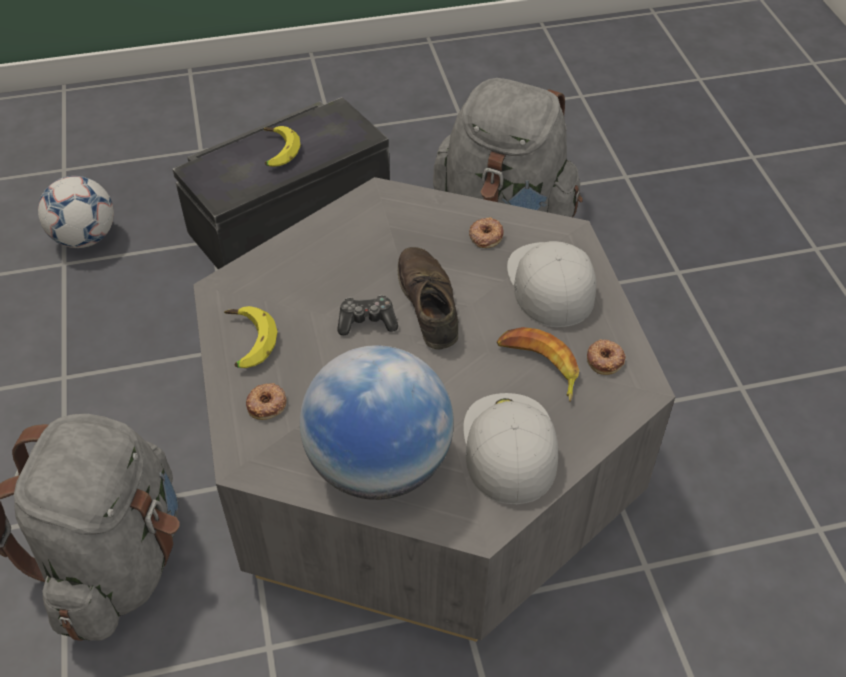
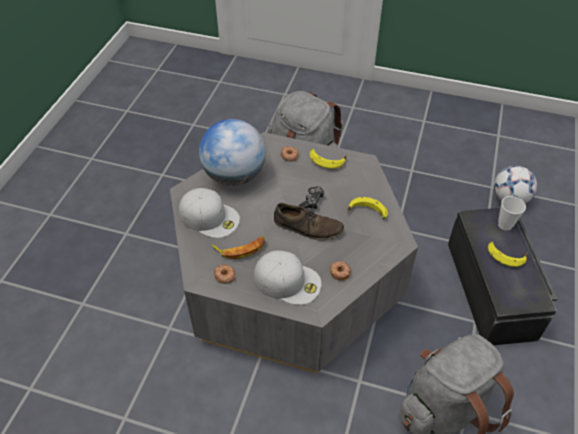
camera: 120 degrees right, 0 degrees up
none -> banana [347,197,388,219]
none -> cup [498,196,526,231]

